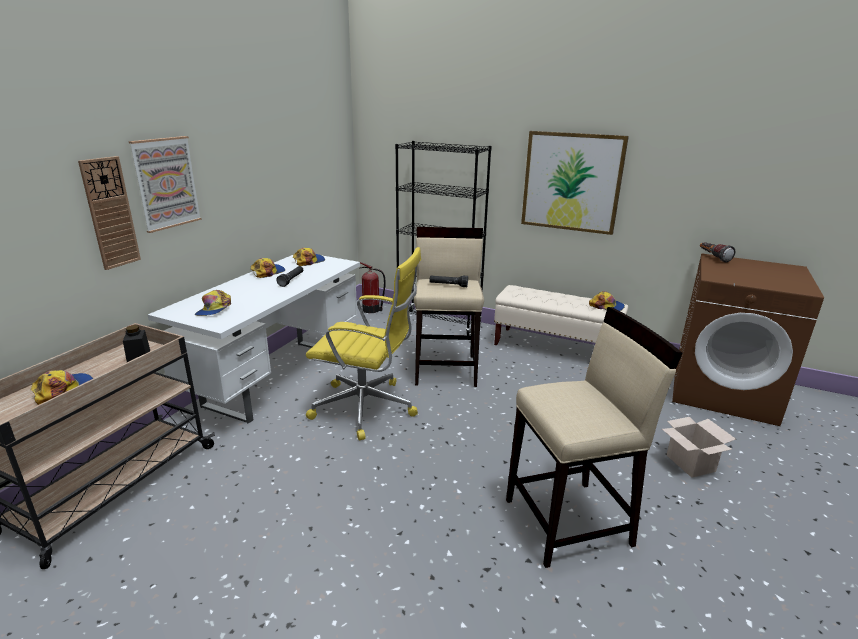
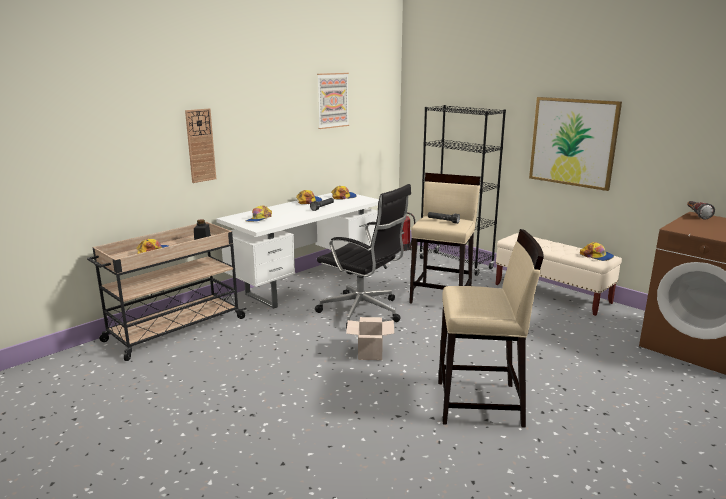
camera: 20 degrees right, 5 degrees down
picture [129,136,202,233] -> picture moved to [317,73,349,129]
yellow office chair [306,247,421,440] -> black office chair [315,184,411,330]
cardboard box [662,417,736,478] -> cardboard box moved to [346,317,394,360]

